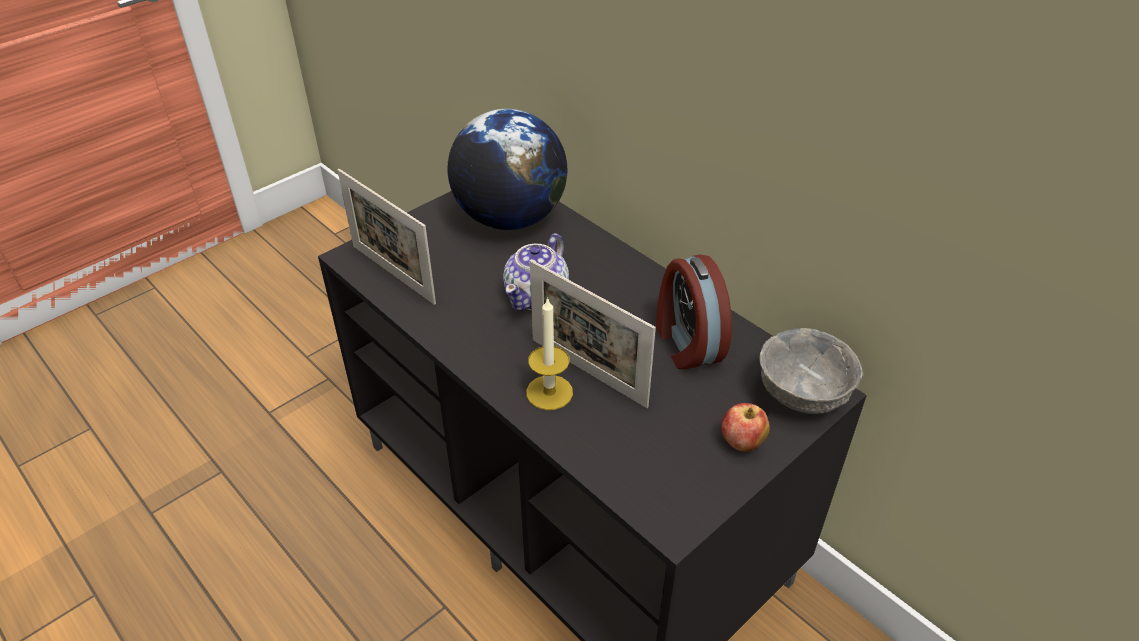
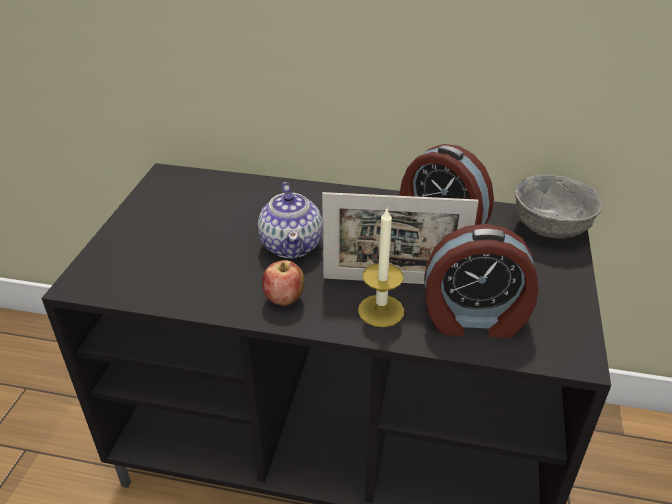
camera: 35 degrees left, 5 degrees down
picture frame [337,169,436,305] -> none
globe [447,109,567,230] -> none
apple [721,403,770,452] -> apple moved to [262,260,305,306]
none -> alarm clock [424,224,539,338]

